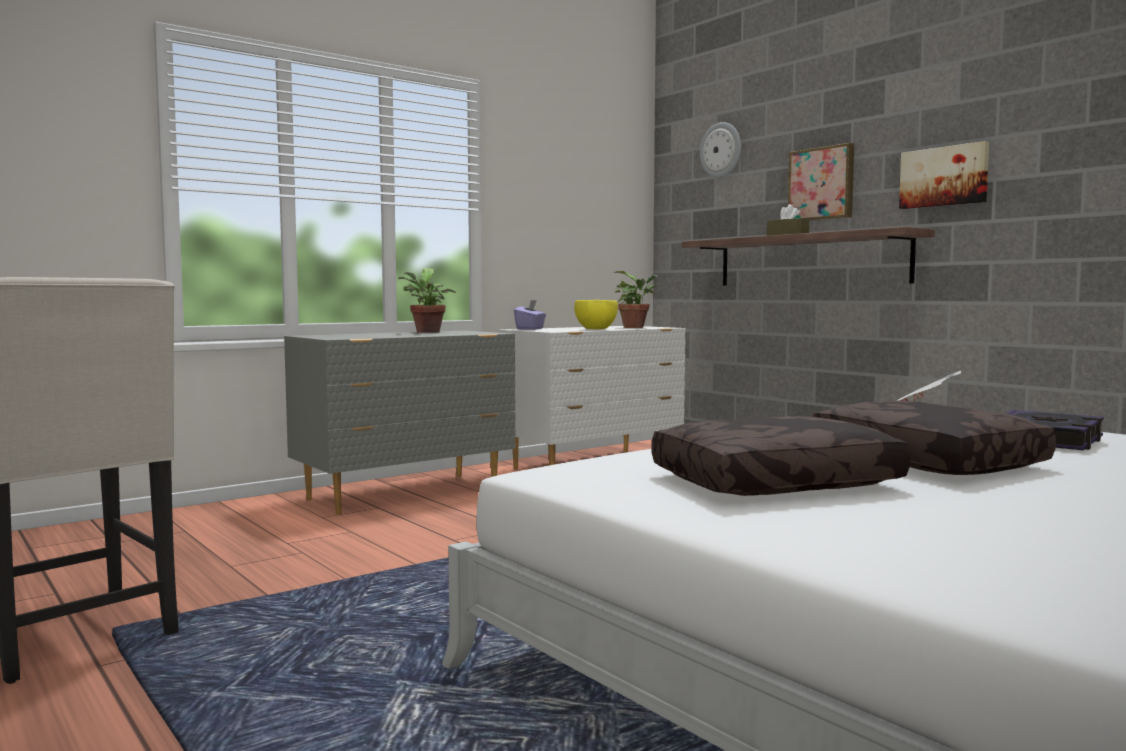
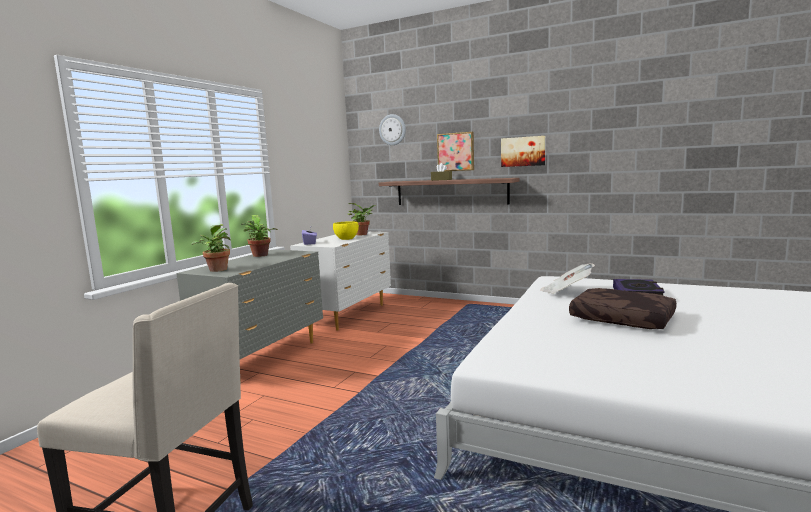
camera: 25 degrees left, 5 degrees up
brown pillow [651,416,911,496] -> none
none -> potted plant [191,224,230,272]

